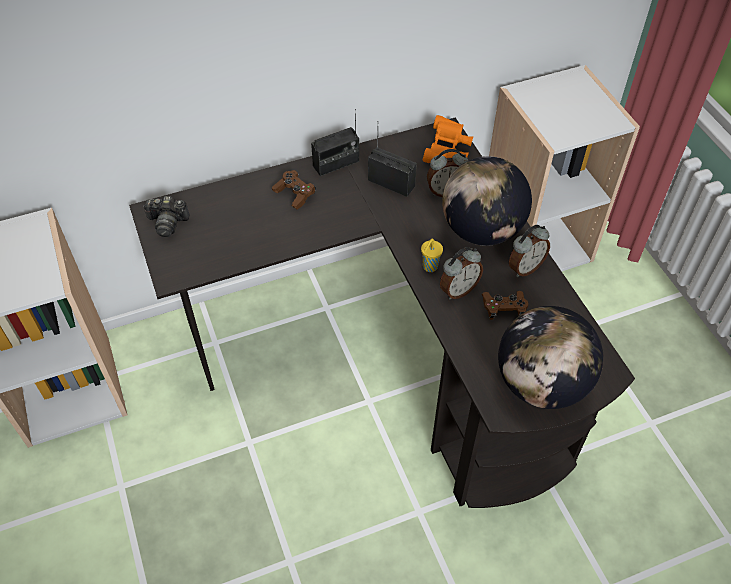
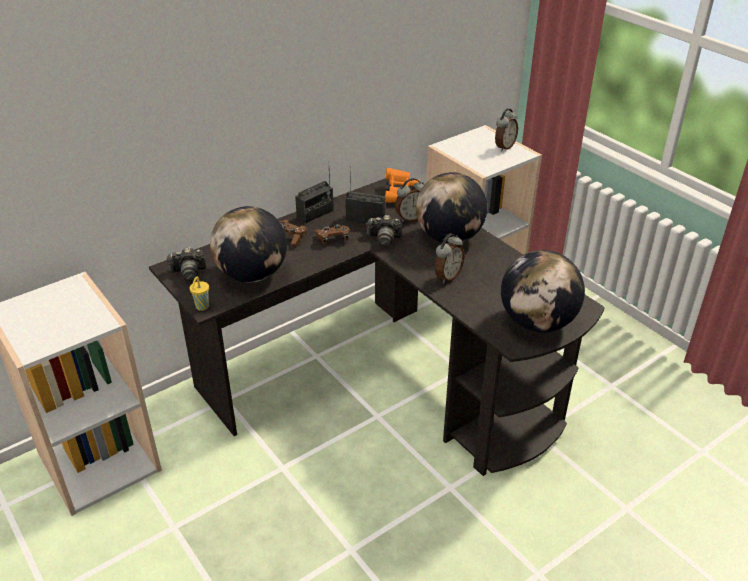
camera: 15 degrees left, 15 degrees down
yellow cup [421,239,443,272] -> yellow cup moved to [190,277,209,311]
brown game controller [482,291,528,320] -> brown game controller moved to [315,225,349,245]
alarm clock [509,225,550,277] -> alarm clock moved to [495,109,518,152]
none -> globe [210,206,287,282]
none -> camera [366,215,401,247]

